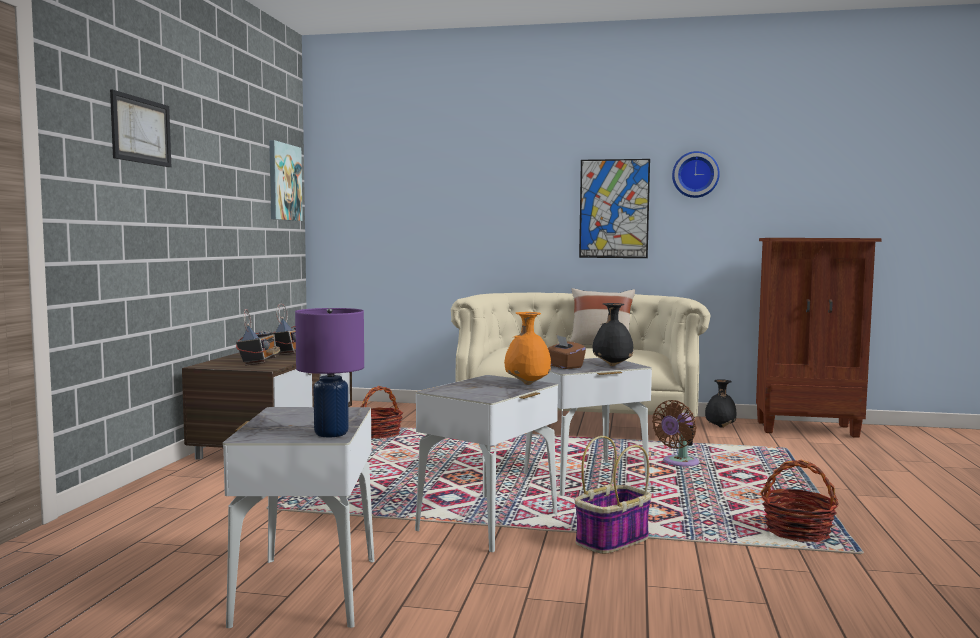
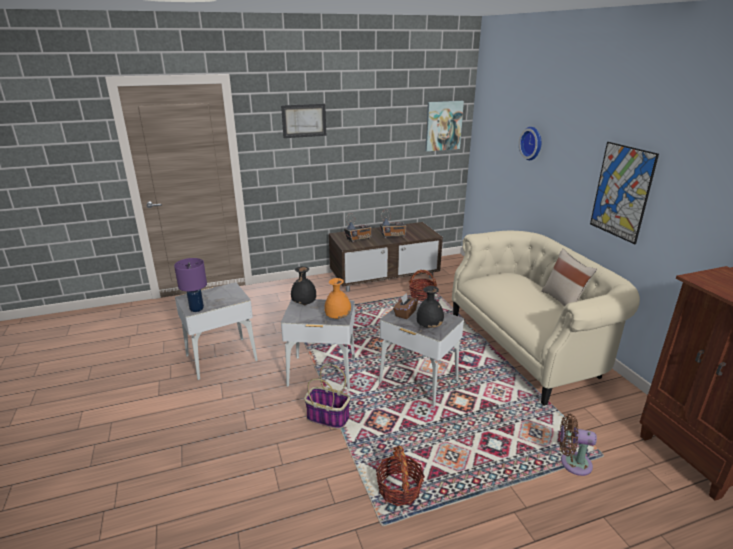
camera: 60 degrees right, 20 degrees up
brown fan [652,400,699,466] -> brown fan moved to [560,414,597,476]
wall clock [672,151,720,198] -> wall clock moved to [519,127,542,160]
black vase [705,379,737,428] -> black vase moved to [291,266,316,305]

